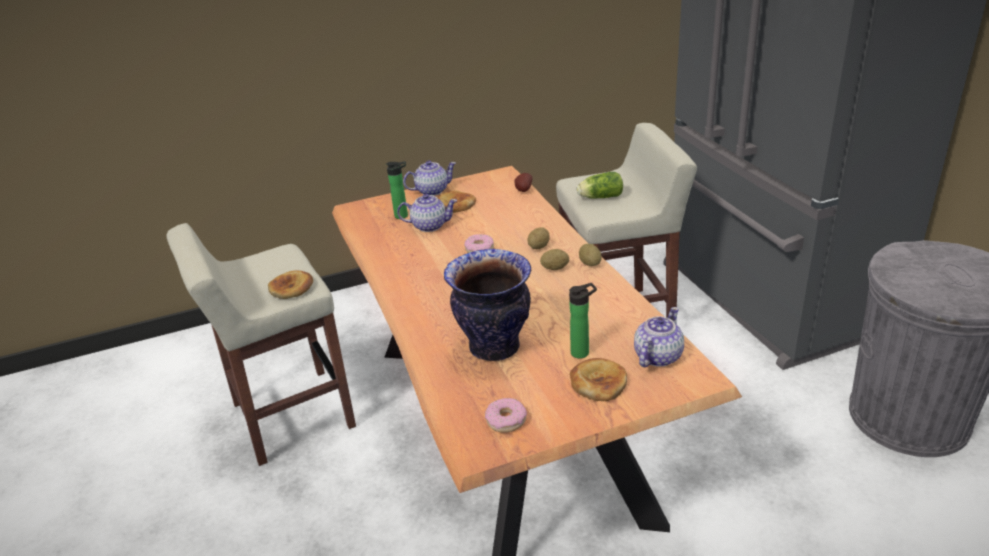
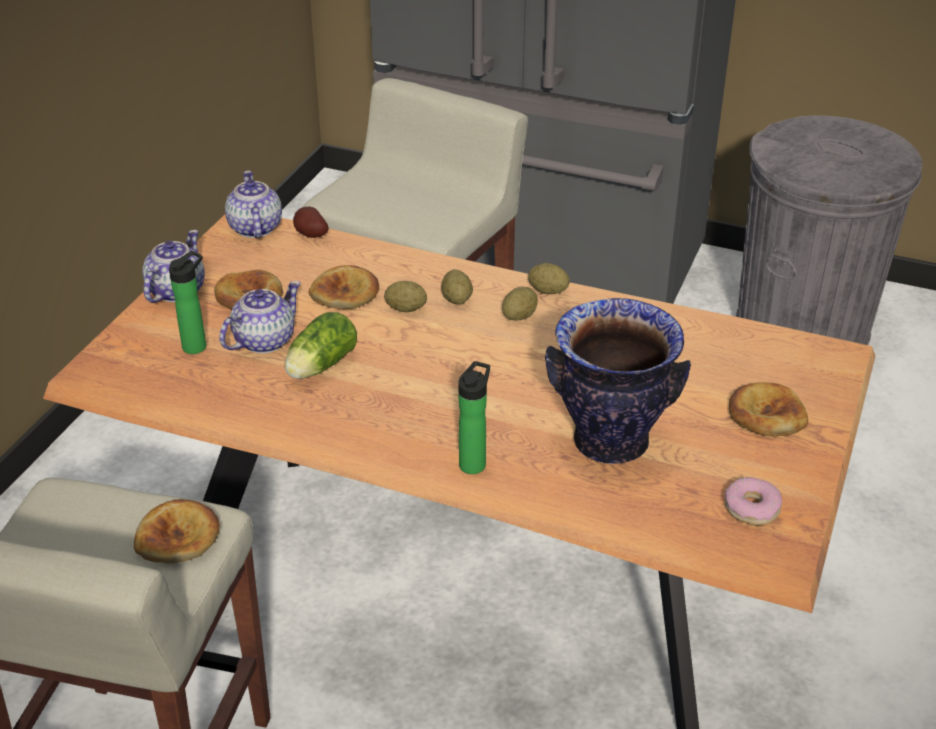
camera: 50 degrees left, 5 degrees up
donut [464,234,494,253] -> none
bottle [569,283,597,359] -> bottle moved to [459,361,490,474]
lettuce [577,172,623,199] -> lettuce moved to [285,312,357,379]
teapot [634,307,684,367] -> teapot moved to [225,171,282,238]
none -> bread [308,265,379,309]
none -> potato [384,281,427,312]

